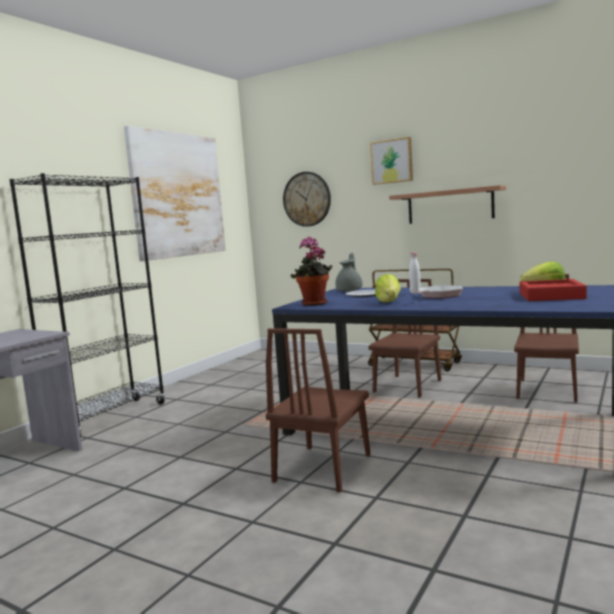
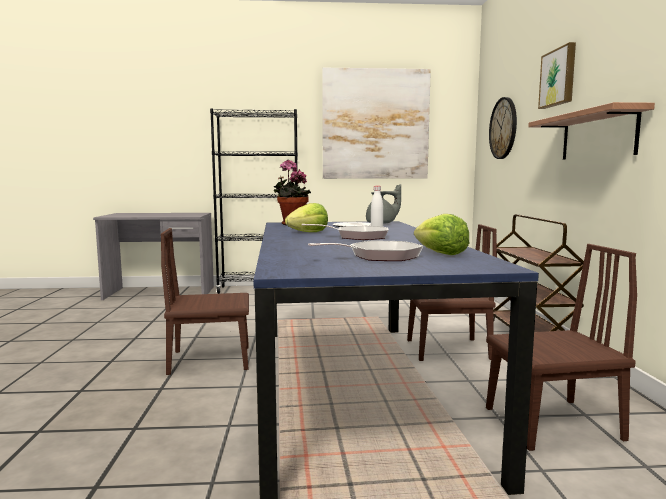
camera: 55 degrees right, 0 degrees up
red tray [520,279,587,301] -> frying pan [308,241,423,261]

